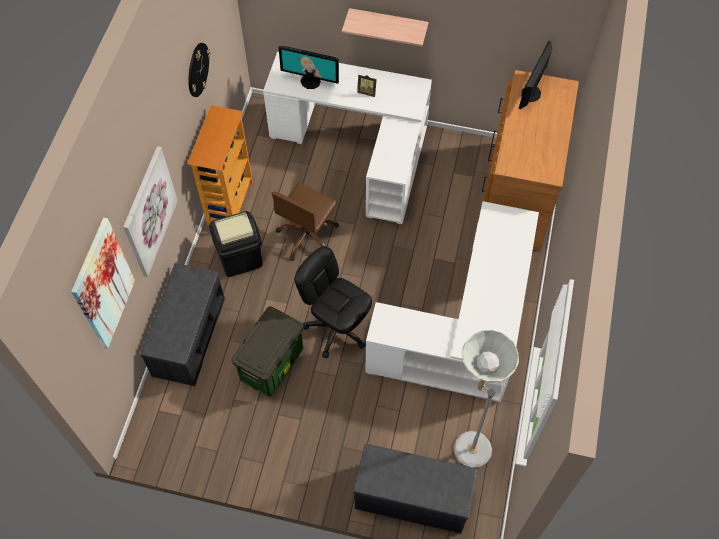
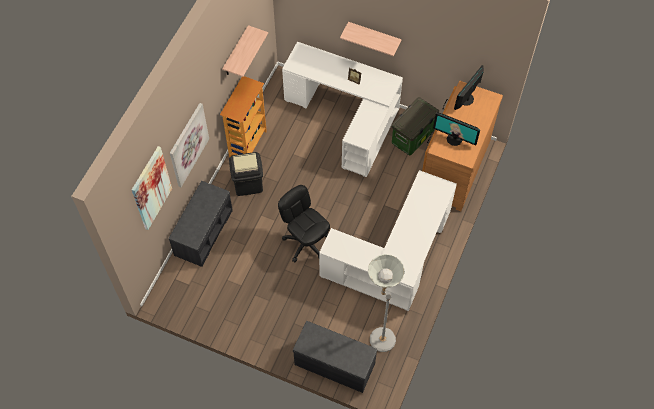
camera: 10 degrees right, 0 degrees up
wall clock [188,43,210,97] -> shelf [222,25,268,77]
storage box [231,306,304,397] -> storage box moved to [392,97,439,155]
brown office chair [271,183,339,261] -> none
monitor [279,46,339,89] -> monitor moved to [433,112,480,146]

